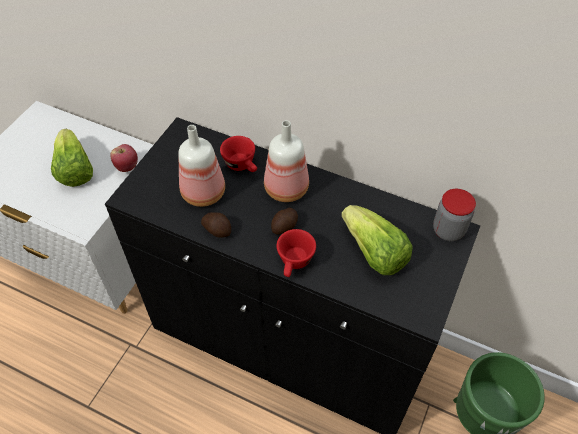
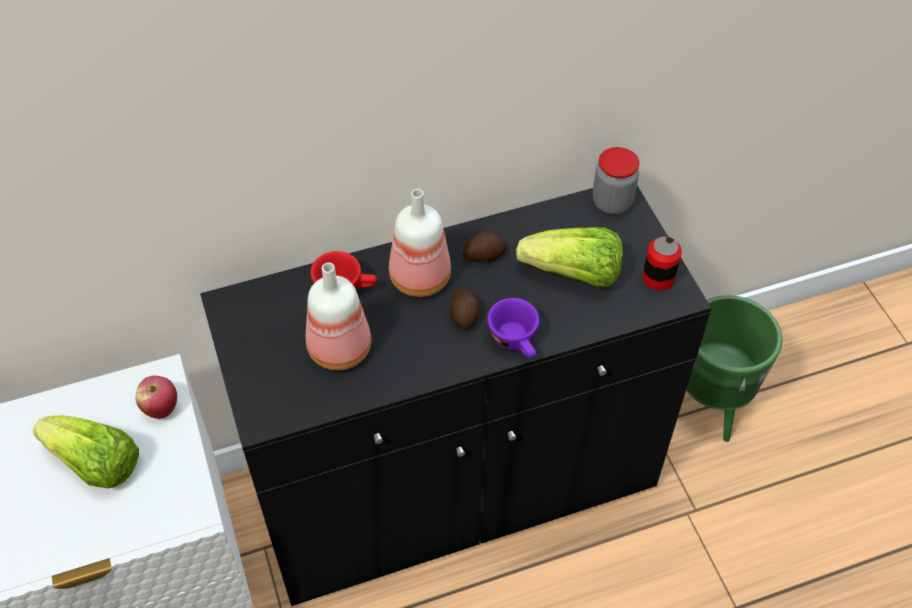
camera: 45 degrees left, 0 degrees up
potato [201,212,231,238] -> potato moved to [463,231,507,262]
red cup [276,229,316,277] -> purple cup [487,298,539,358]
none -> can [642,236,682,290]

